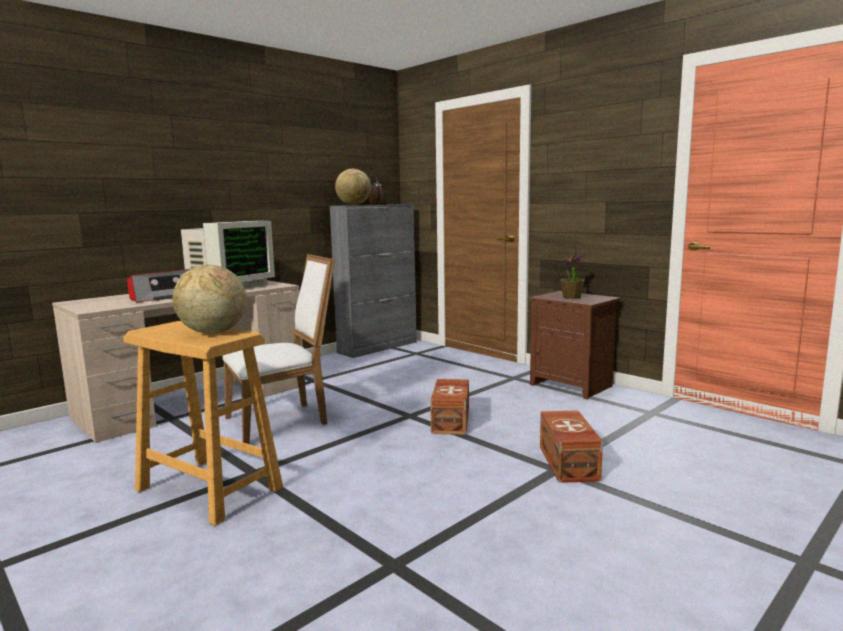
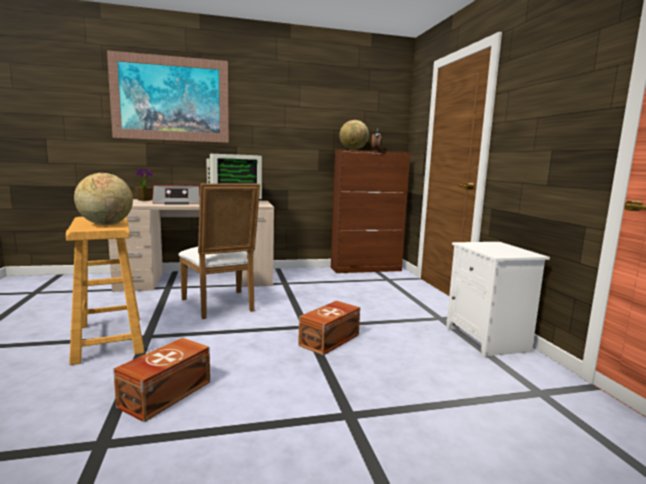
camera: 30 degrees right, 0 degrees up
white chair [222,254,335,444] -> white chair turned 60 degrees clockwise [178,183,260,319]
grey cabinet [330,204,417,358] -> brown cabinet [331,149,411,273]
brown nightstand [529,291,621,400] -> white nightstand [446,242,550,358]
brown storage box [540,410,603,483] -> brown storage box moved to [113,338,210,422]
potted plant [560,254,585,299] -> potted plant moved to [134,168,153,201]
none -> picture [107,50,229,143]

